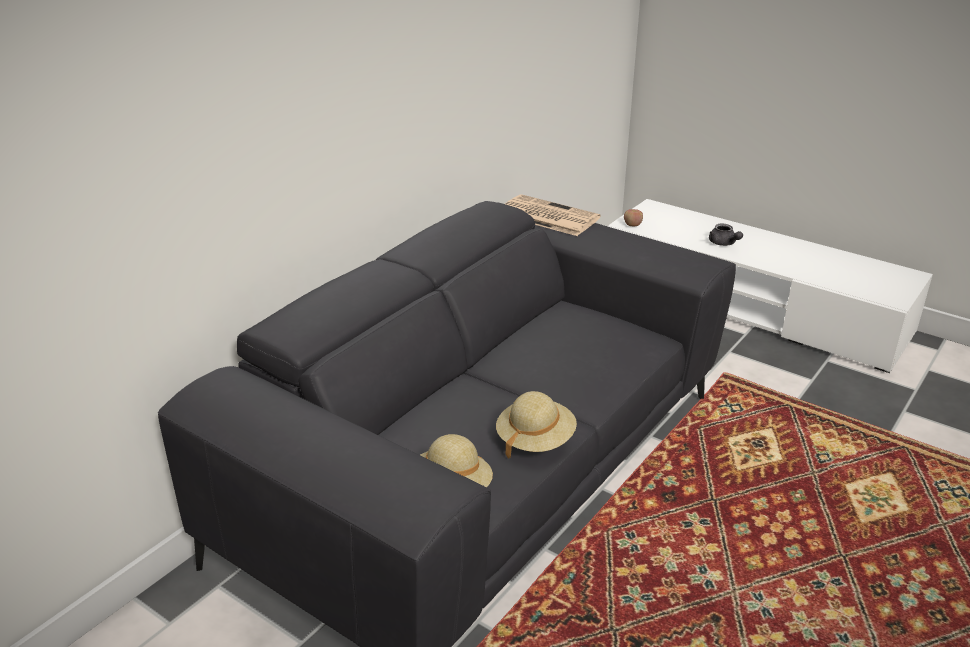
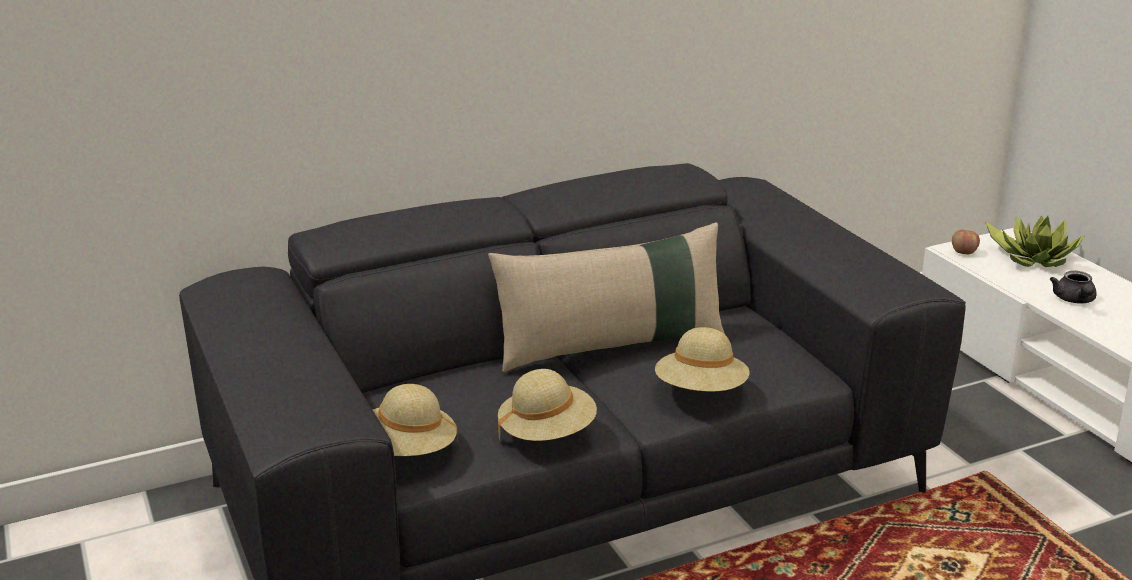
camera: 30 degrees right, 5 degrees down
newspaper [505,194,601,236] -> none
none -> beige pillow [488,222,725,372]
none -> beige hat [655,327,750,392]
none -> potted plant [985,215,1085,267]

